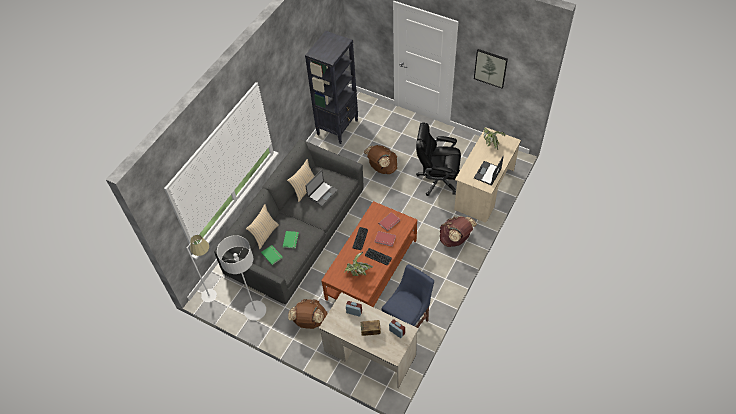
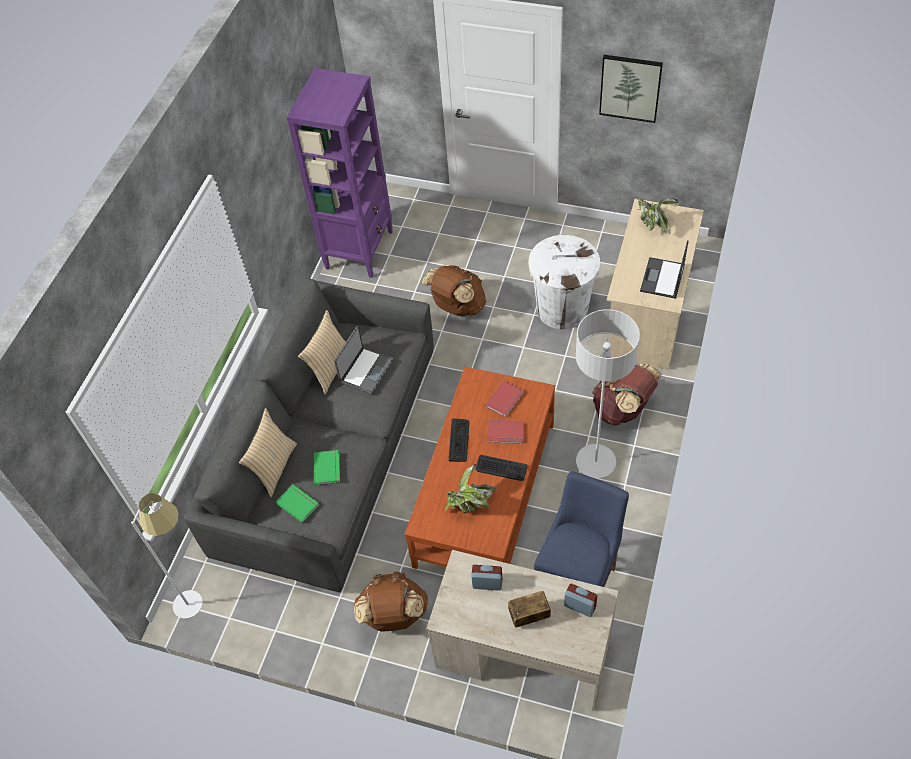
camera: 10 degrees left, 0 degrees up
grey floor lamp [217,235,266,321] -> grey floor lamp moved to [576,309,640,478]
black bookcase [305,31,358,144] -> purple bookcase [287,68,393,278]
black office chair [416,122,461,196] -> white trash can [528,235,600,329]

